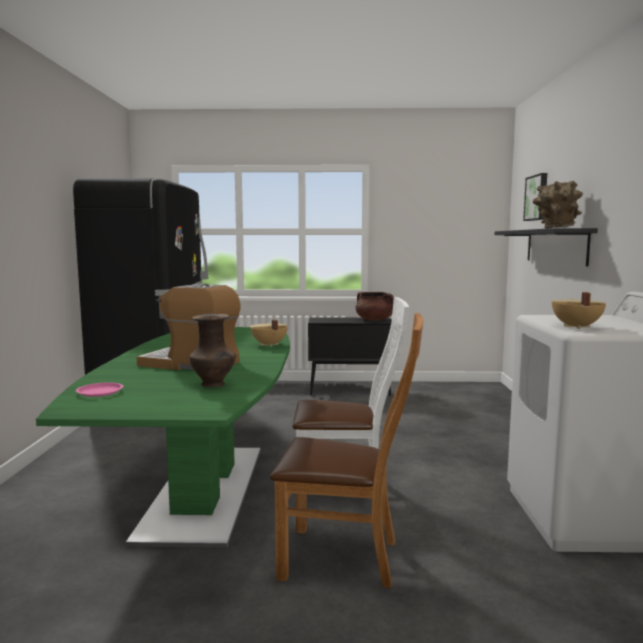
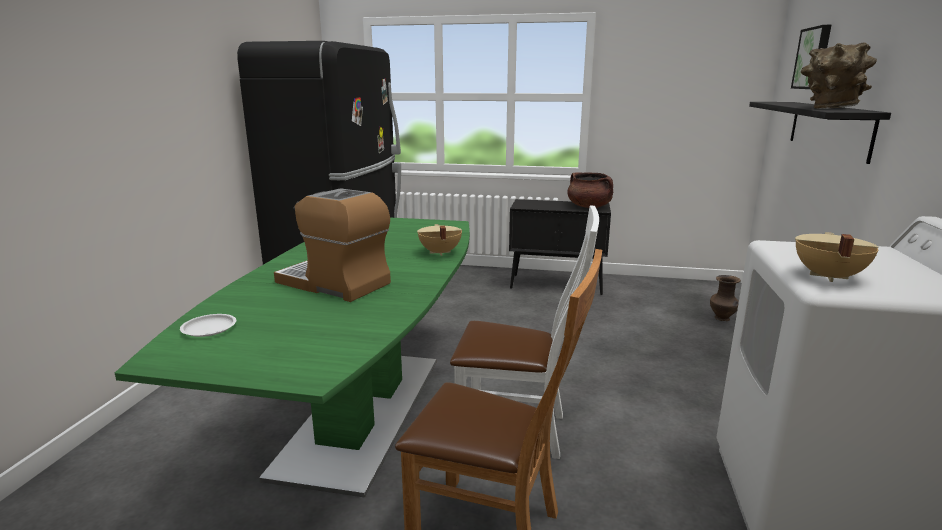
camera: 10 degrees right, 10 degrees up
pink plate [76,382,123,397] -> white plate [180,314,236,337]
brown vase [190,314,236,387] -> brown vase moved to [710,275,741,321]

